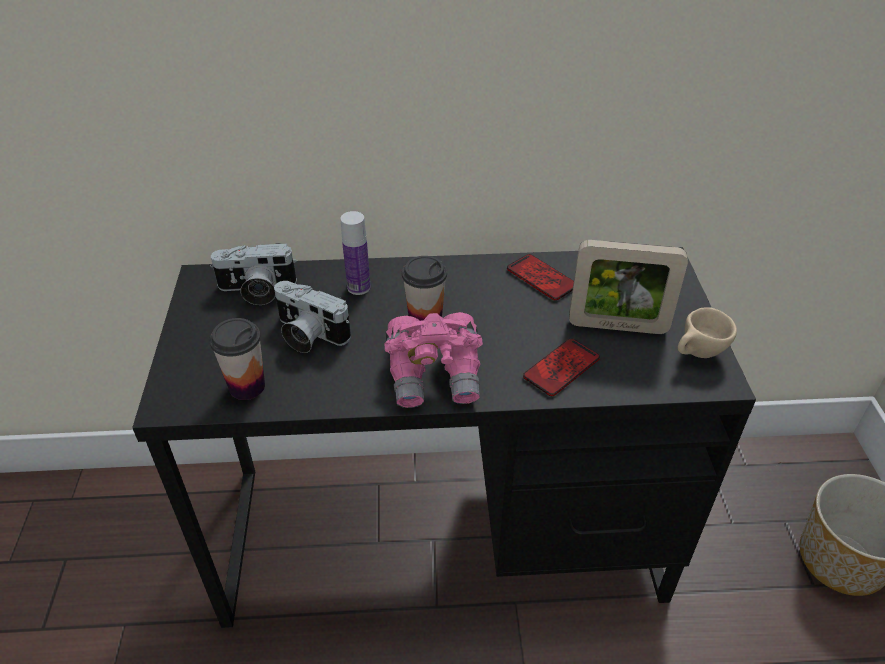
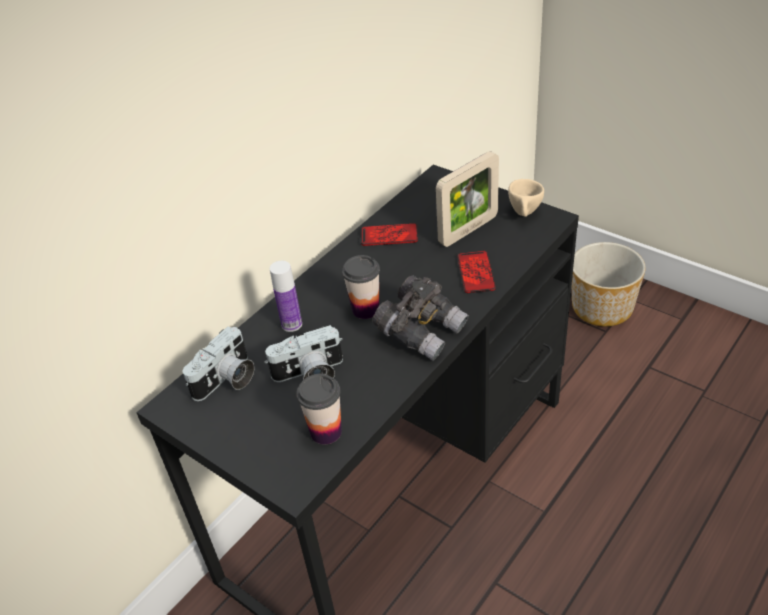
camera: 45 degrees left, 0 degrees up
pink binoculars [385,312,483,408] -> grey binoculars [372,275,469,361]

